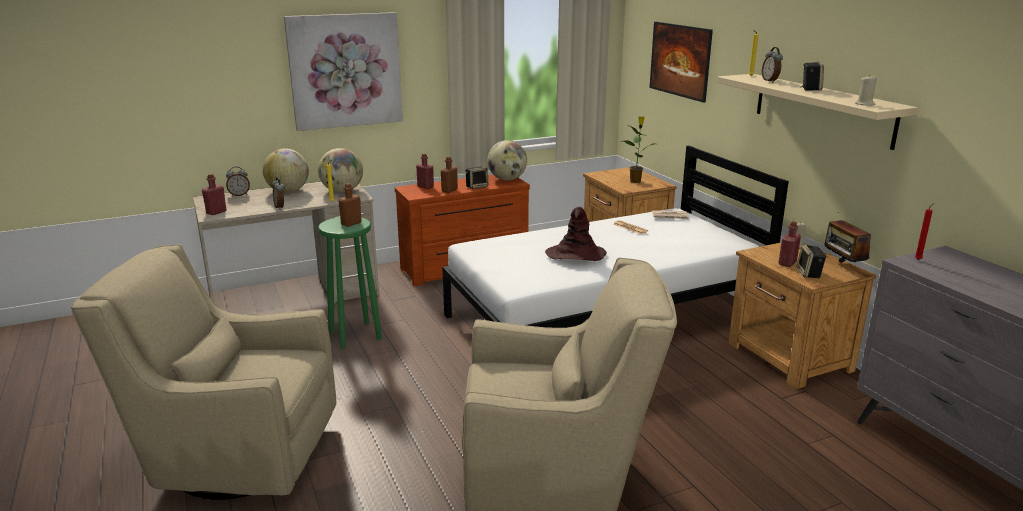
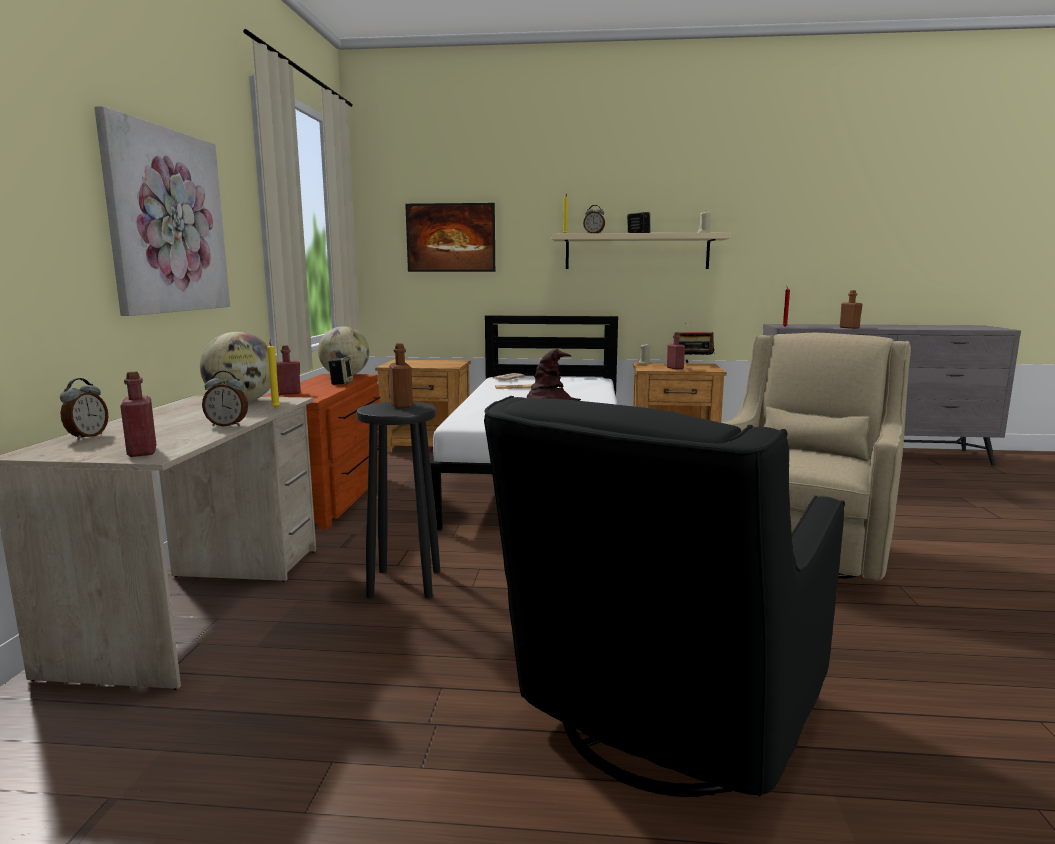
camera: 60 degrees left, 10 degrees down
beige armchair [71,244,336,500] -> black armchair [484,396,845,797]
globe [263,148,309,193] -> none
green stool [318,217,382,349] -> black stool [356,402,440,598]
brown bottle [441,157,458,193] -> brown bottle moved to [840,290,863,329]
potted plant [621,116,656,183] -> none
speaker [796,245,826,278] -> none

